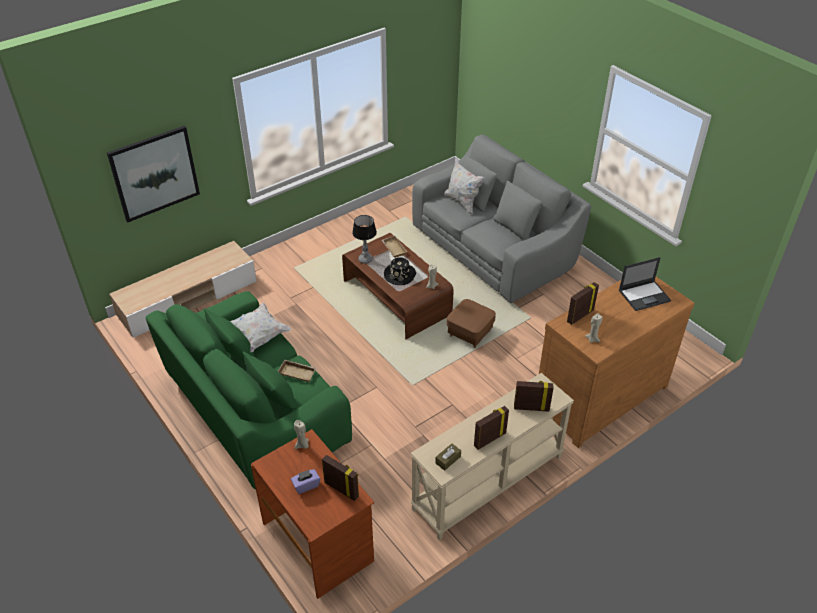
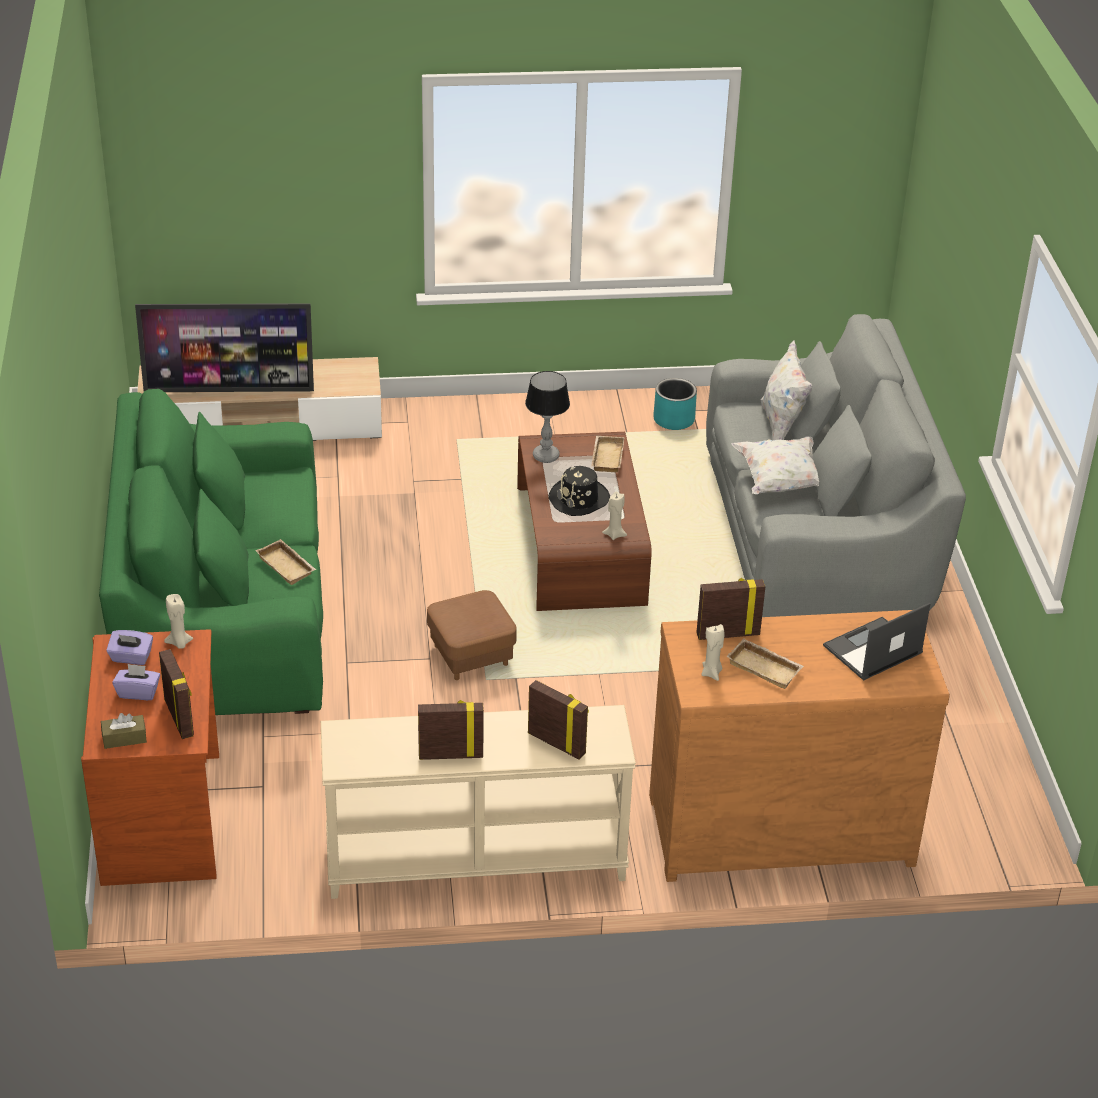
camera: 30 degrees right, 5 degrees down
picture [107,126,200,223] -> none
white pillow [230,303,291,352] -> white pillow moved to [731,436,819,494]
brown tissue box [435,444,461,471] -> brown tissue box moved to [101,713,147,749]
brown ottoman [447,299,496,348] -> brown ottoman moved to [427,590,517,680]
laptop [619,257,671,311] -> laptop turned 135 degrees clockwise [823,603,930,681]
none -> purple tissue box [106,630,153,665]
none -> television [135,303,314,392]
none -> turquoise planter [653,378,697,430]
none -> beige tray [726,639,804,689]

